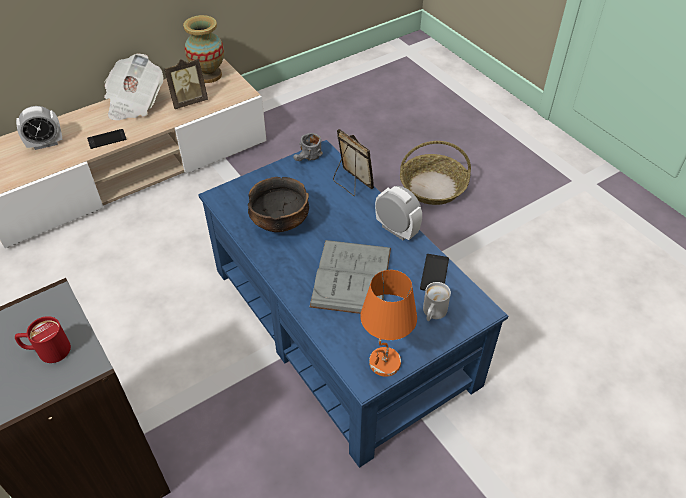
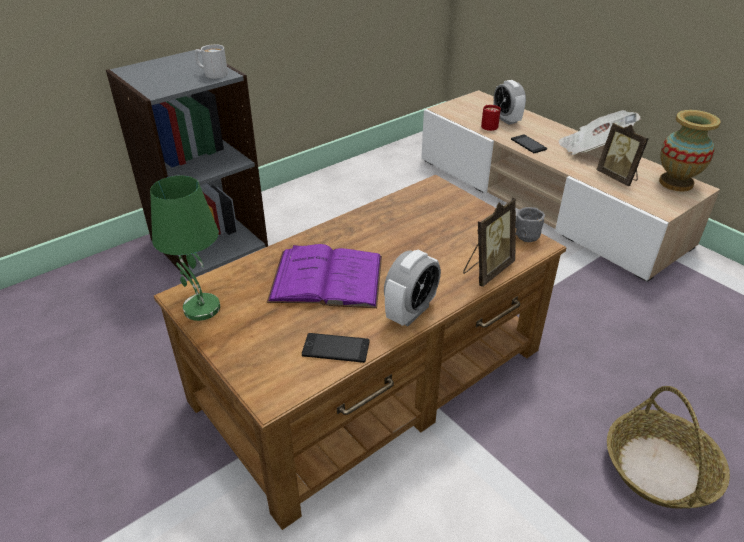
camera: 85 degrees right, 10 degrees down
red mug [15,316,71,363] -> red mug moved to [481,105,501,131]
blue coffee table [198,140,508,468] -> brown coffee table [154,175,567,530]
bowl [248,177,309,232] -> none
grey book [310,240,391,314] -> purple book [267,244,382,308]
orange table lamp [360,270,417,377] -> green table lamp [150,175,220,321]
white mug [423,282,451,321] -> white mug moved to [195,44,228,79]

